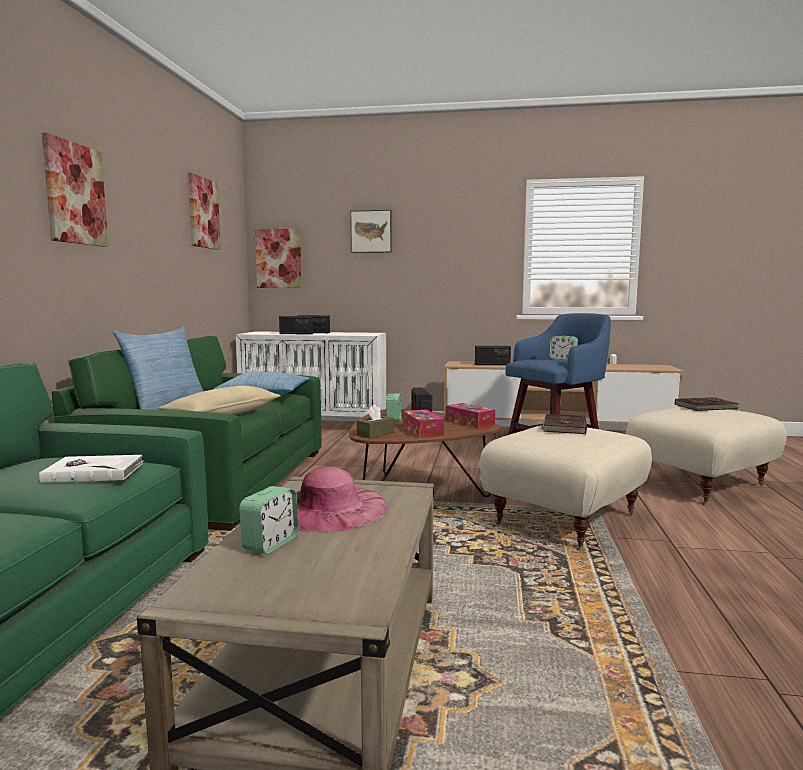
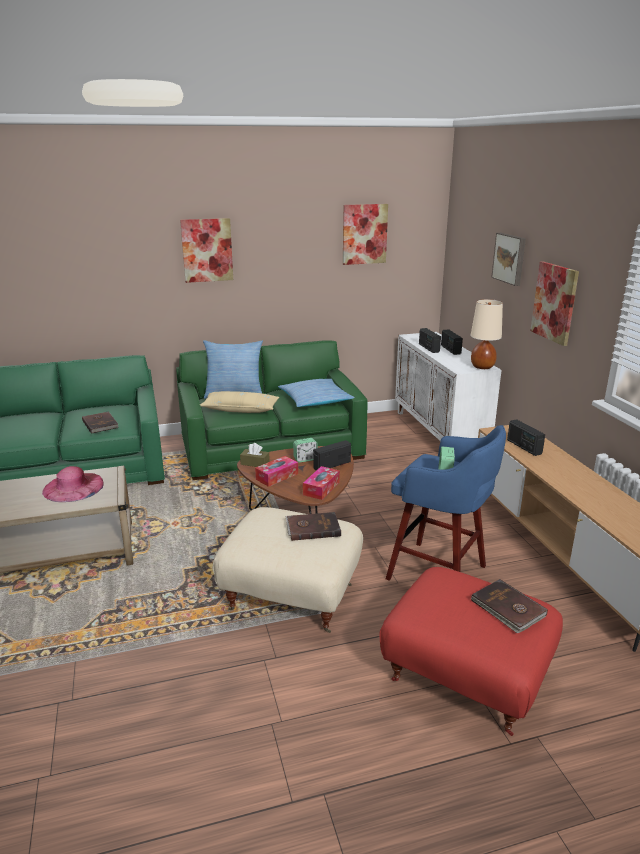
camera: 65 degrees right, 15 degrees up
white book [39,455,143,483] -> brown book [82,412,119,434]
alarm clock [239,486,299,554] -> none
picture [255,229,302,288] -> picture moved to [530,261,579,346]
beige ottoman [626,407,786,505] -> red ottoman [379,567,563,736]
none -> beige table lamp [471,299,503,369]

